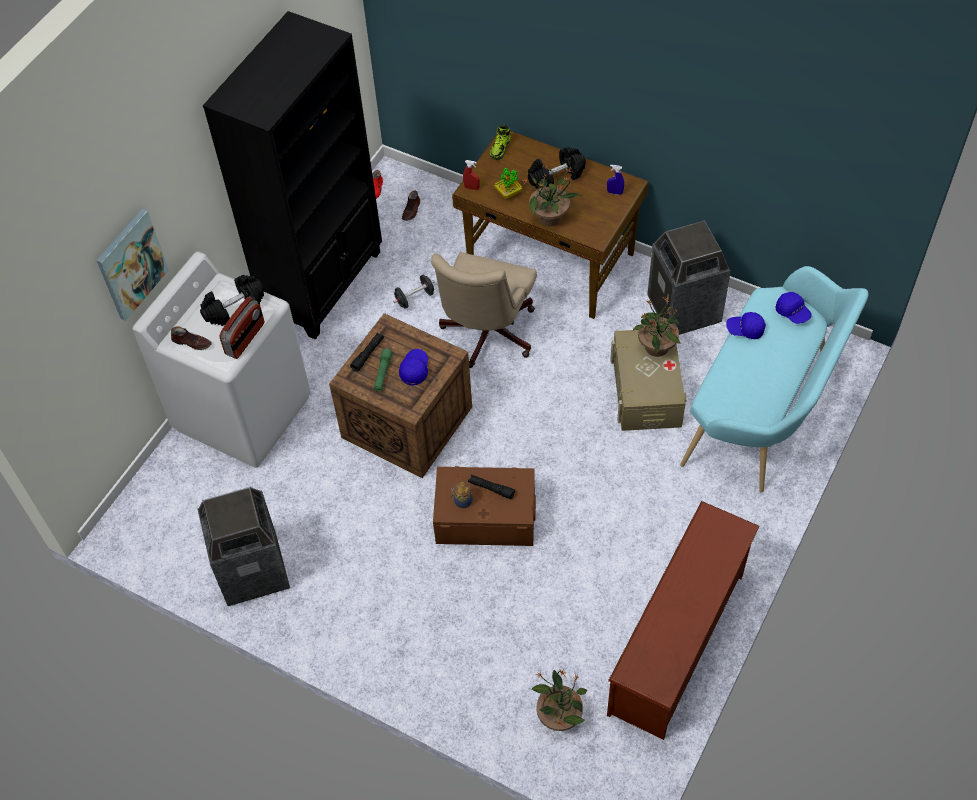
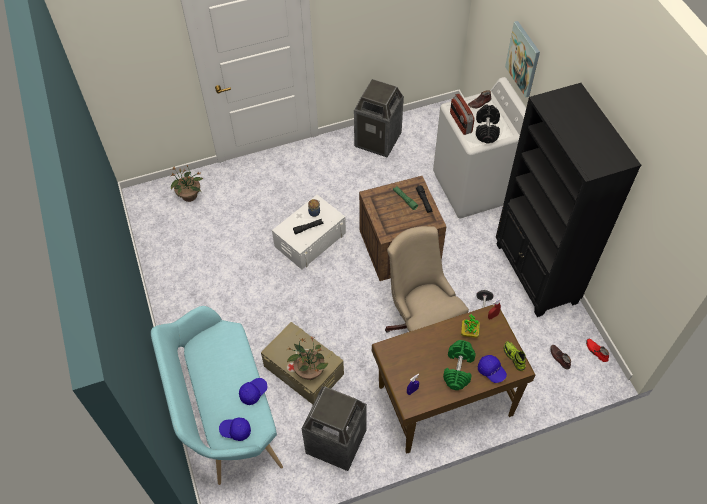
camera: 130 degrees right, 0 degrees up
blue cap [399,349,428,386] -> blue cap moved to [478,355,507,383]
brown storage box [433,466,536,546] -> white storage box [272,195,346,269]
potted plant [522,166,581,226] -> none
black dumbbell [528,147,586,189] -> green dumbbell [443,340,476,390]
brown shoe rack [607,501,760,740] -> none

